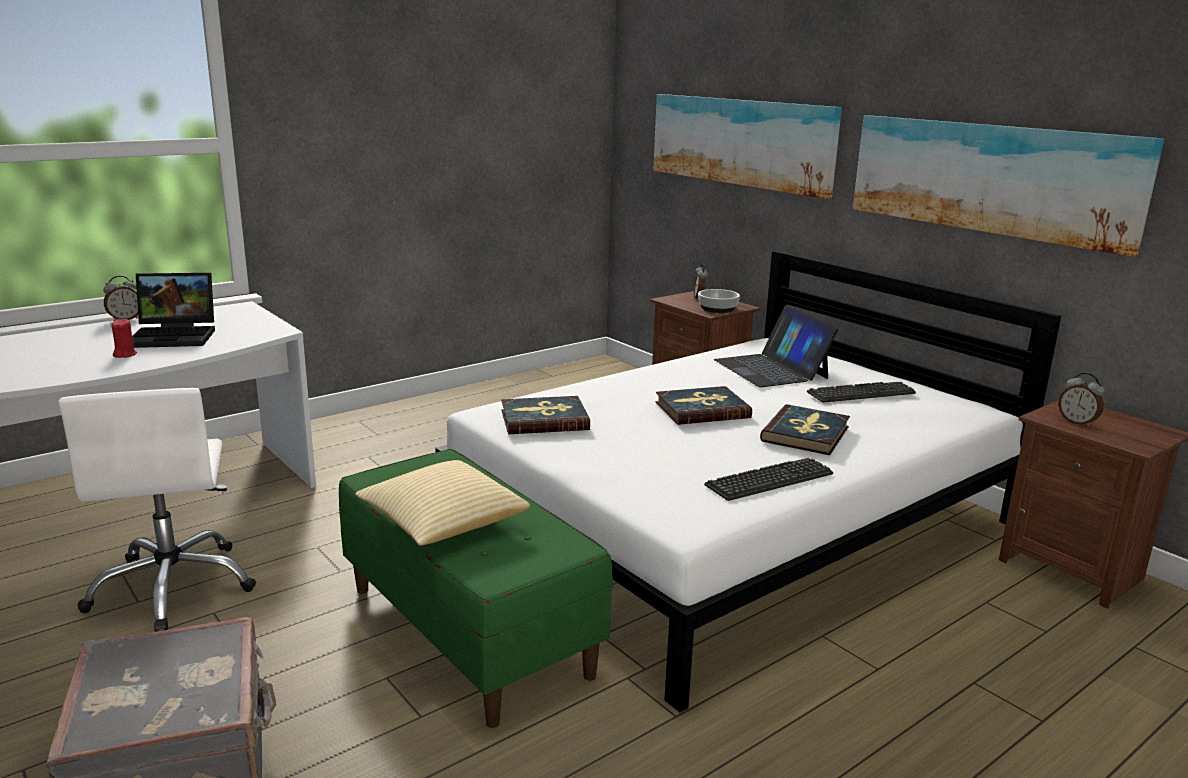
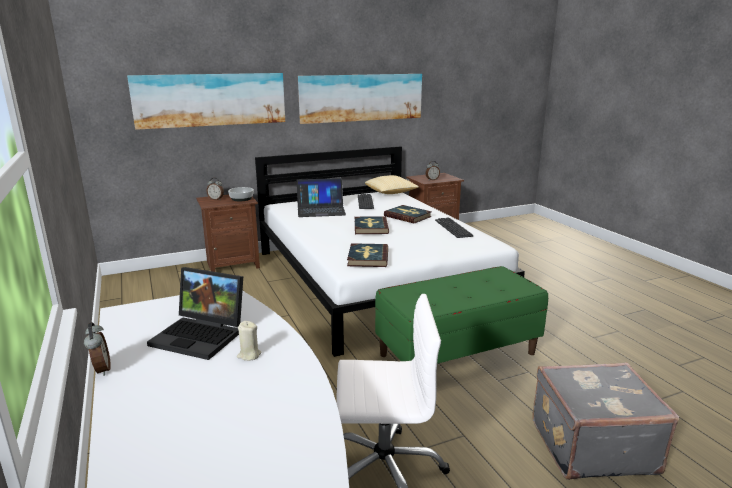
camera: 75 degrees left, 0 degrees up
red candle [111,319,137,358] -> beige candle [237,321,261,361]
laptop [132,273,215,348] -> laptop turned 105 degrees clockwise [147,267,243,360]
pillow [355,460,530,546] -> pillow moved to [365,175,419,194]

